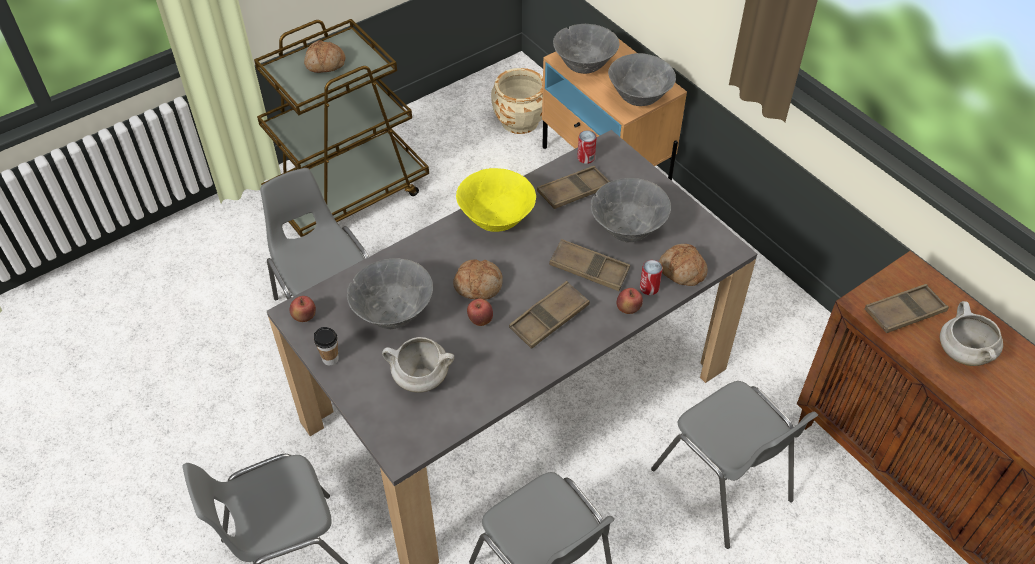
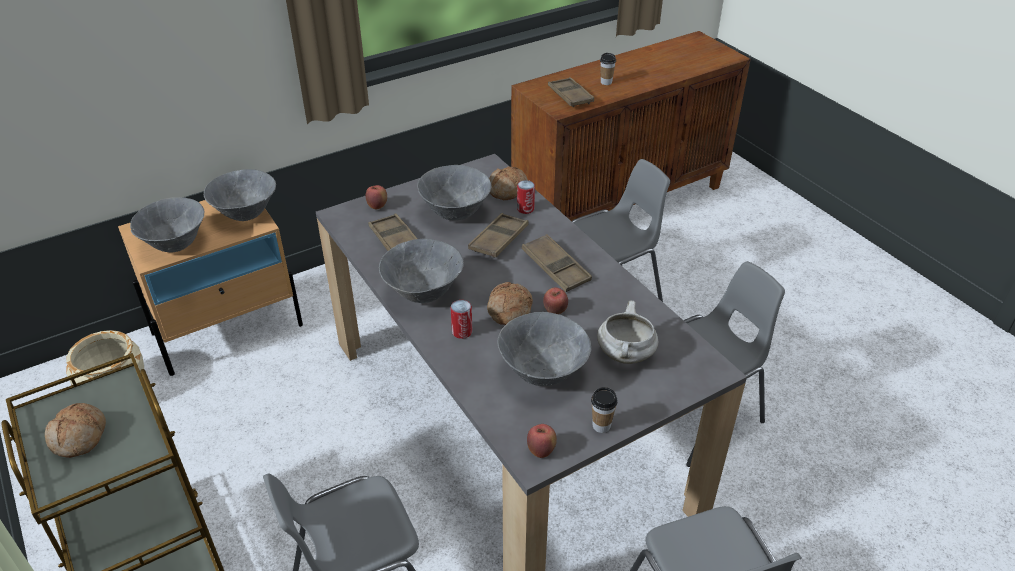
camera: 85 degrees left, 10 degrees down
yellow bowl [456,168,536,232] -> grey bowl [379,238,464,303]
can [577,130,596,164] -> can moved to [451,300,473,339]
apple [616,288,643,314] -> apple moved to [366,185,387,209]
white cooking pot [940,301,1003,366] -> cup [600,53,616,85]

